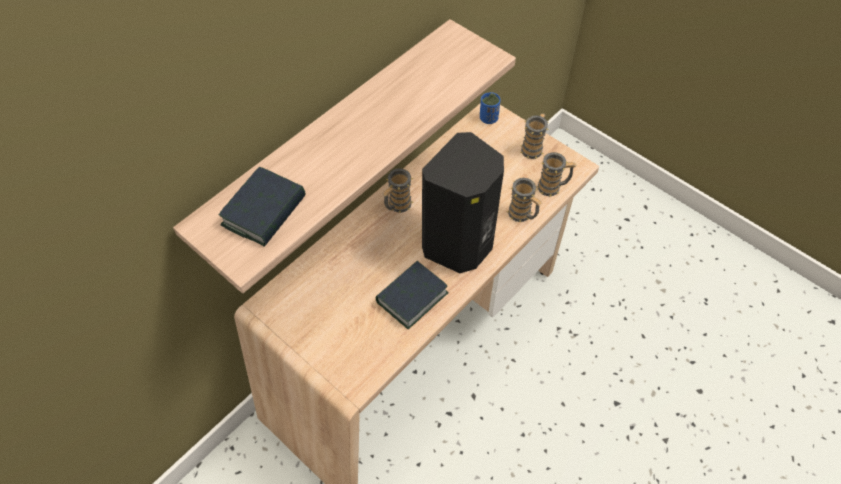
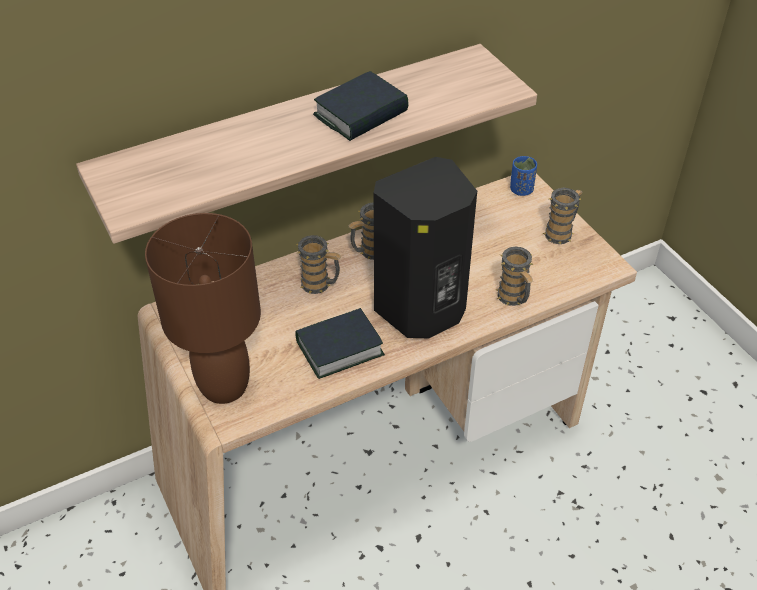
camera: 20 degrees right, 10 degrees down
book [219,167,305,247] -> book moved to [313,71,408,141]
mug [537,152,576,197] -> mug moved to [297,235,341,294]
none -> brown table lamp [145,213,261,404]

